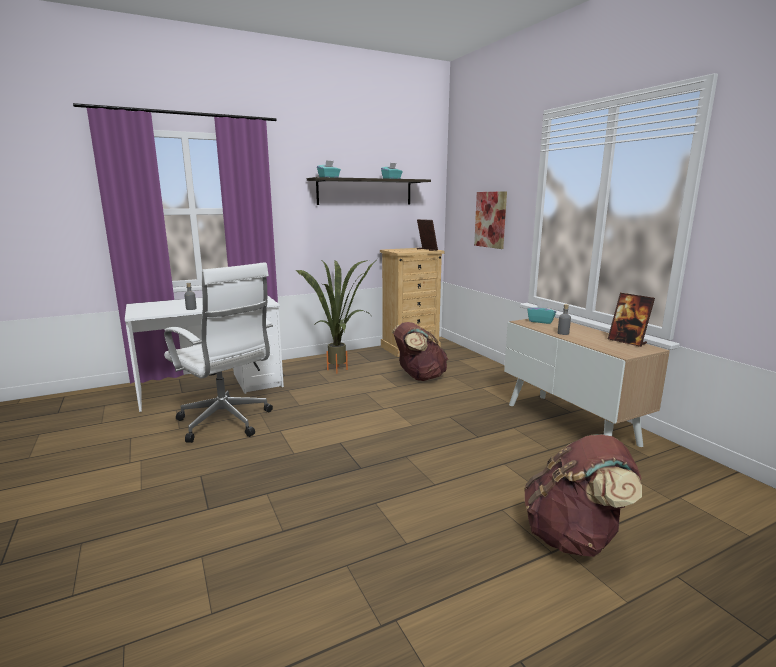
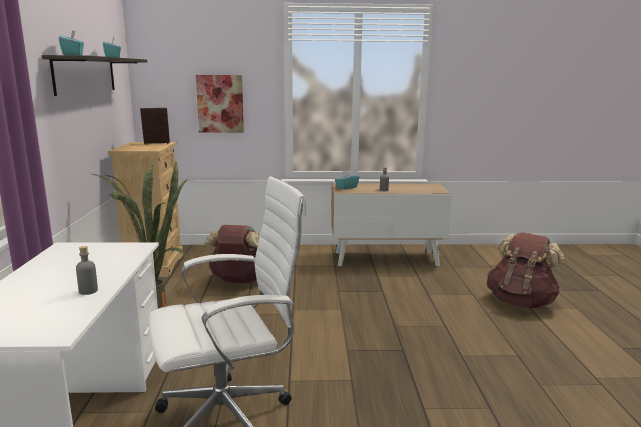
camera: 65 degrees left, 0 degrees up
picture frame [608,293,655,347] -> none

